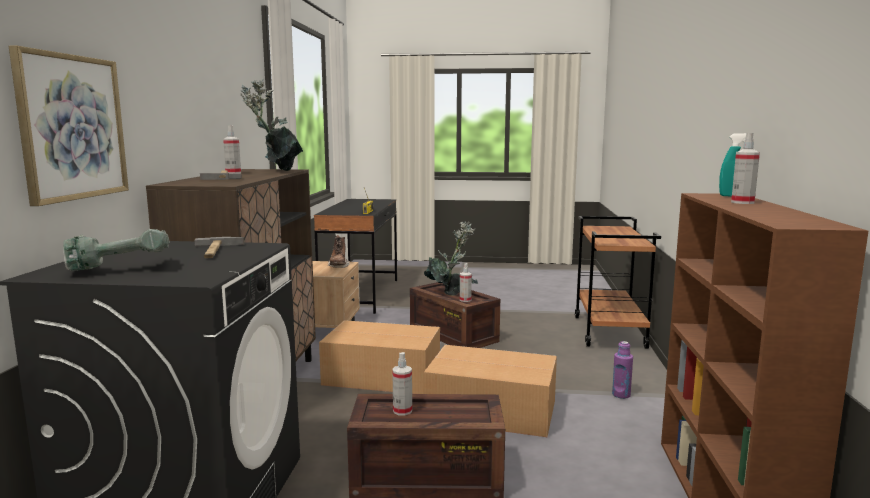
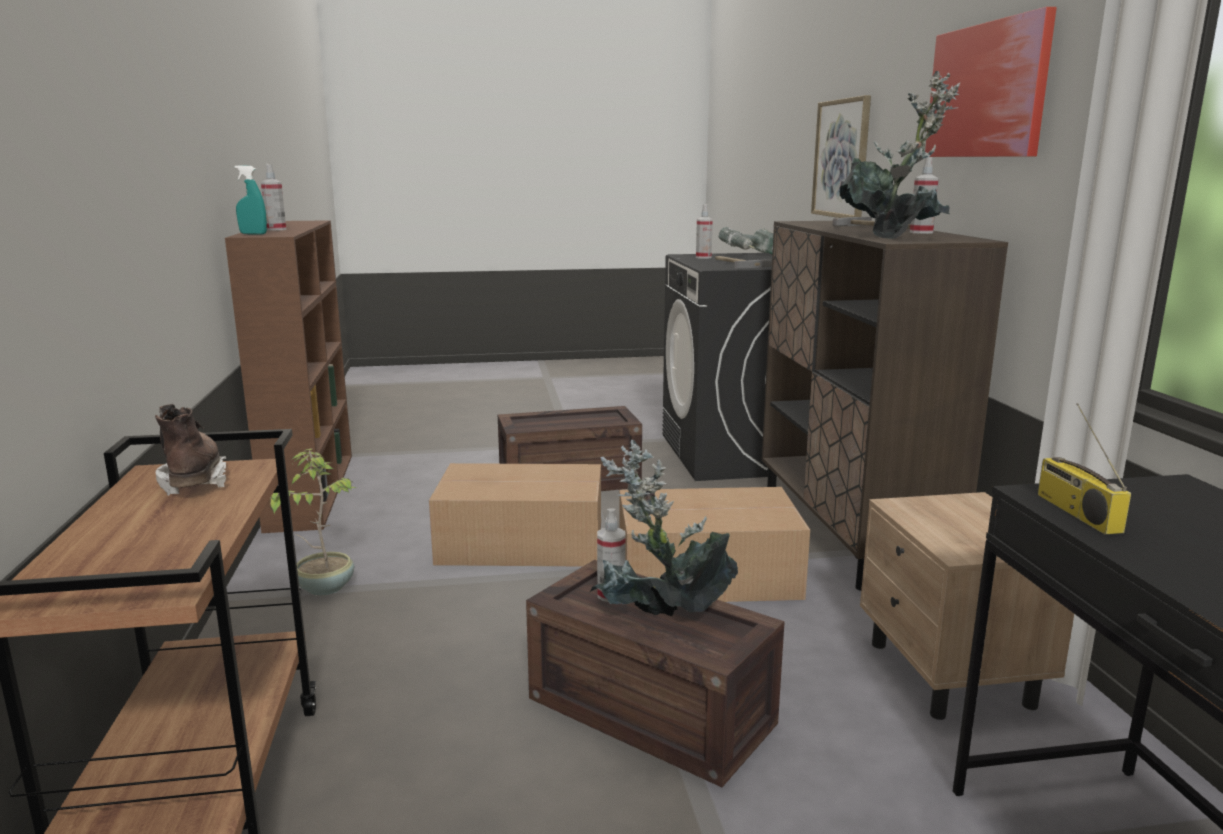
camera: 165 degrees right, 5 degrees up
brown boot [328,235,350,268] -> brown boot moved to [155,404,226,495]
spray bottle [392,352,412,416] -> spray bottle moved to [696,204,713,259]
purple bottle [612,341,633,399] -> potted plant [270,449,357,596]
none -> picture [925,7,1057,157]

